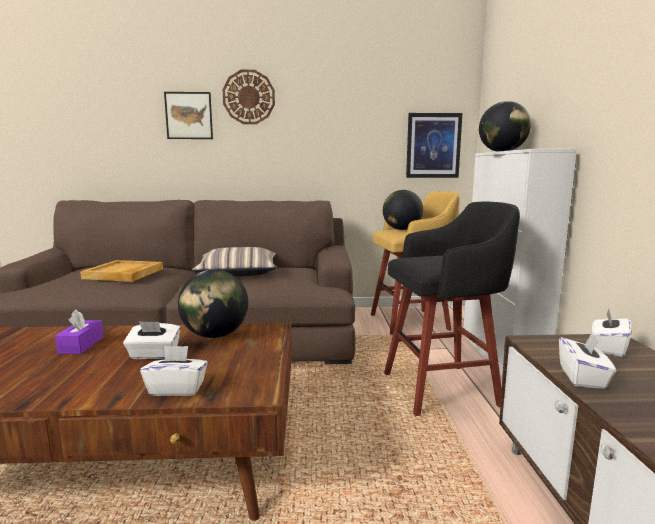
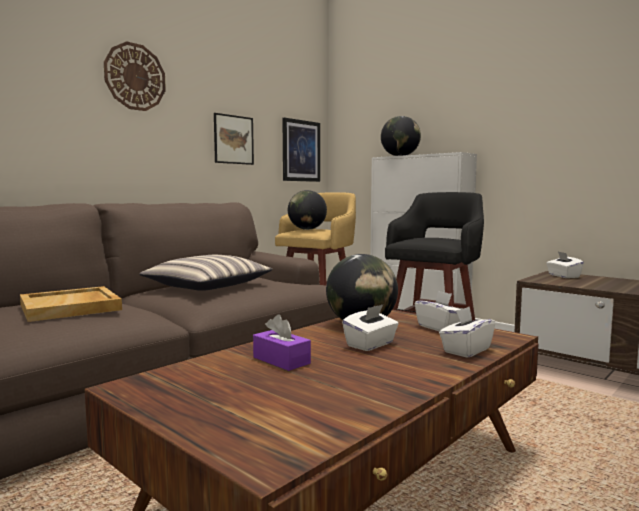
camera: 45 degrees left, 5 degrees down
picture [164,92,213,139] -> picture moved to [214,113,254,165]
white tissue box [559,333,616,389] -> white tissue box moved to [415,291,461,331]

